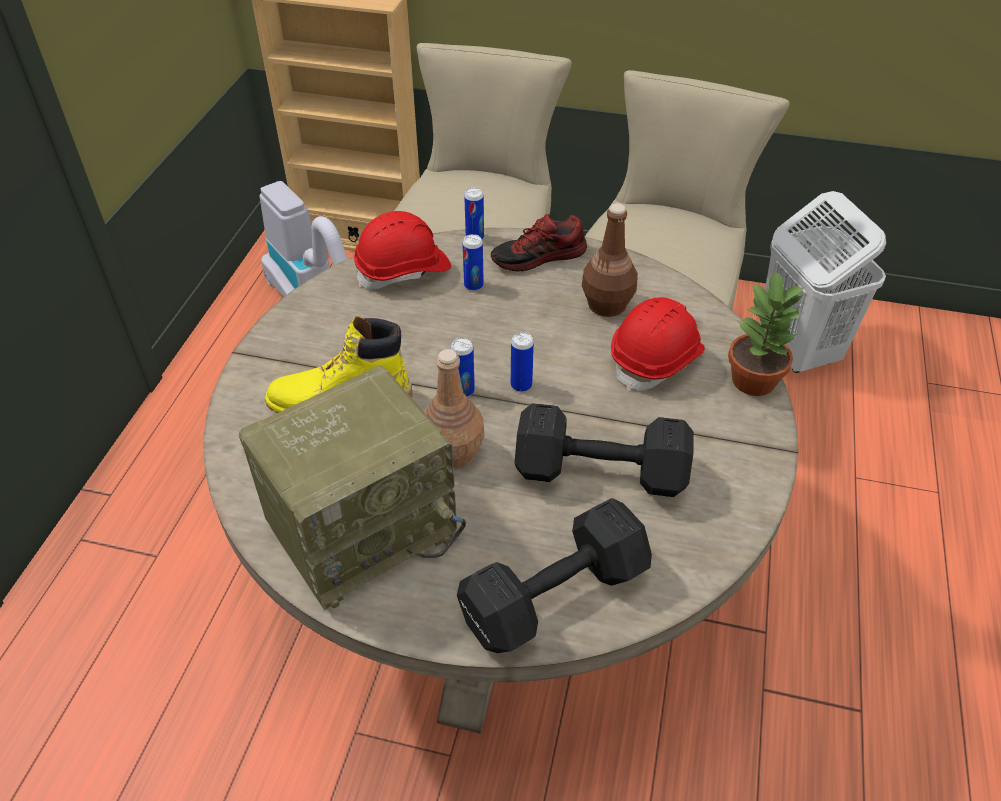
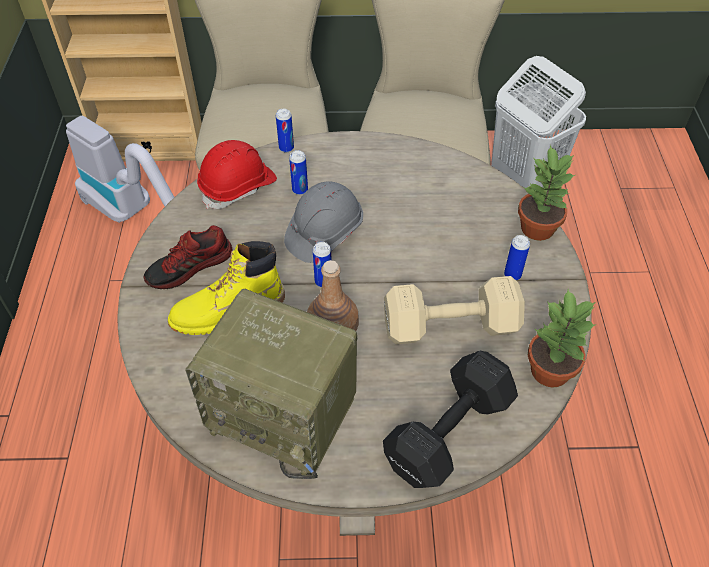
camera: 15 degrees left, 5 degrees up
radio [239,365,466,610] -> radio turned 75 degrees clockwise [185,289,357,479]
shoe [491,214,587,271] -> shoe moved to [143,225,233,289]
can [511,332,534,392] -> can moved to [504,235,530,280]
black dumbbell [515,403,694,497] -> beige dumbbell [384,276,525,344]
brown bottle [582,203,638,317] -> none
red hard hat [611,297,705,391] -> none
none -> grey hard hat [284,181,363,263]
none -> potted plant [528,289,596,388]

